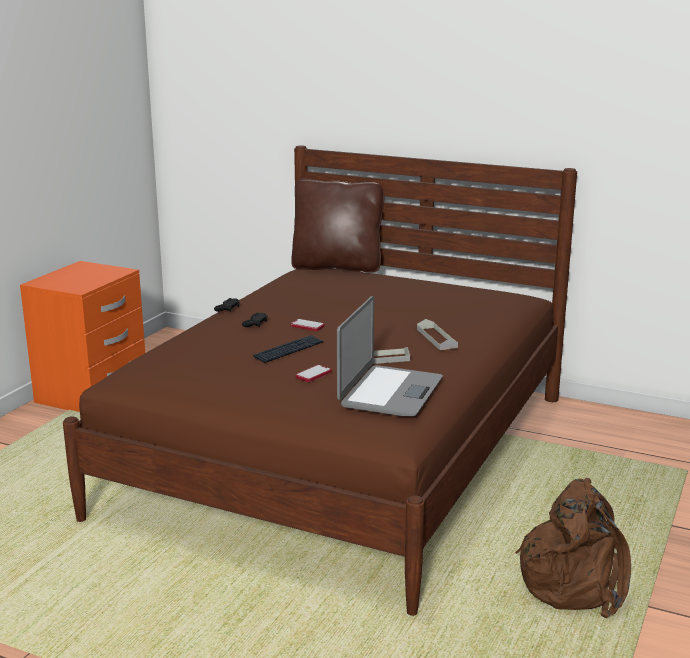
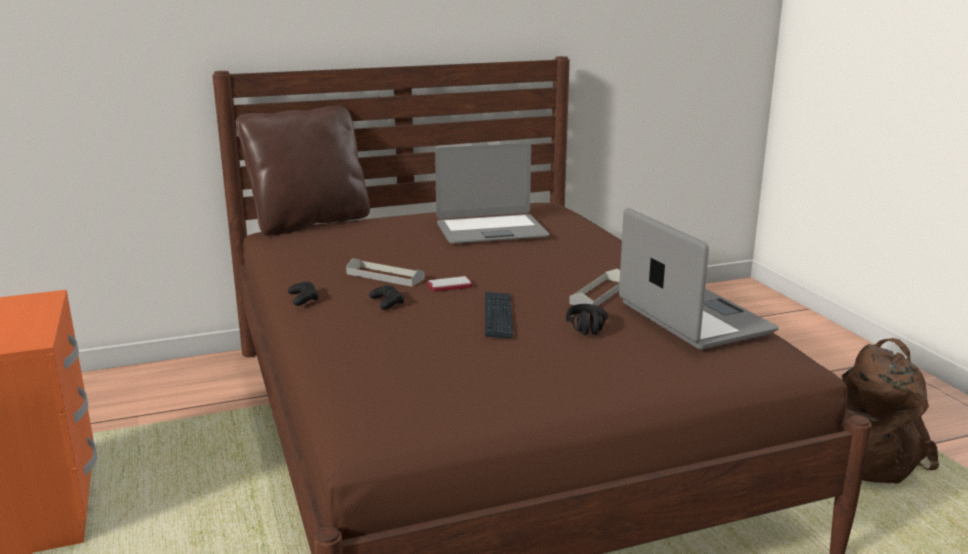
camera: 45 degrees left, 0 degrees up
phone [296,365,331,382] -> black headphones [566,304,607,335]
grey tray [417,319,458,350] -> grey tray moved to [346,258,425,287]
none -> laptop [435,143,550,244]

